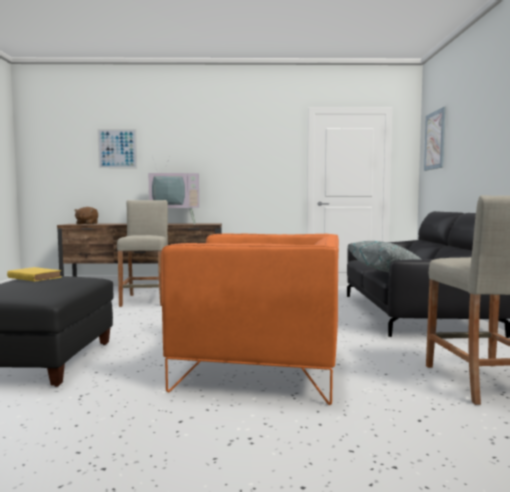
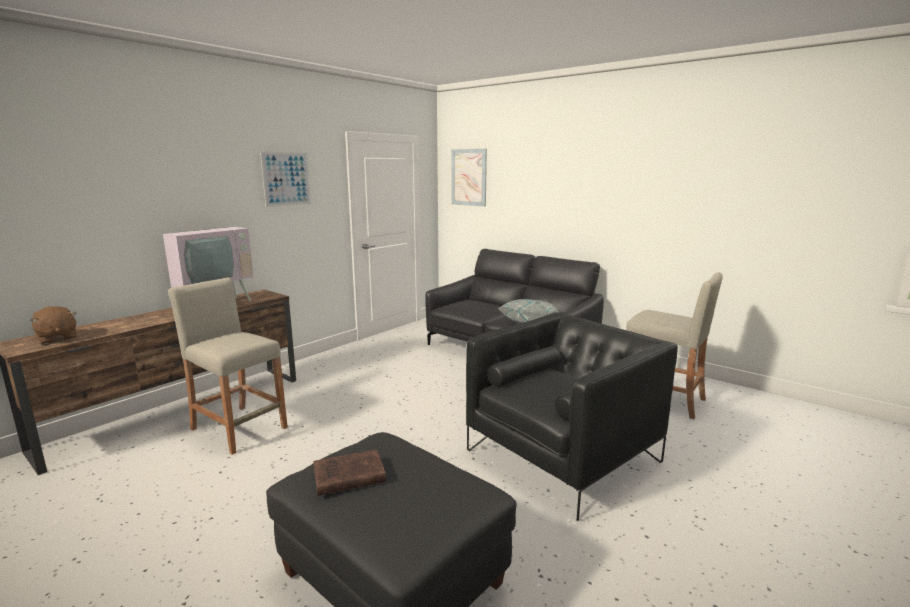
camera: 50 degrees left, 10 degrees up
yellow book [7,267,62,282] -> brown book [313,449,386,496]
picture [97,129,137,168] -> picture moved to [260,152,311,207]
orange armchair [161,233,339,405] -> black armchair [466,312,678,521]

